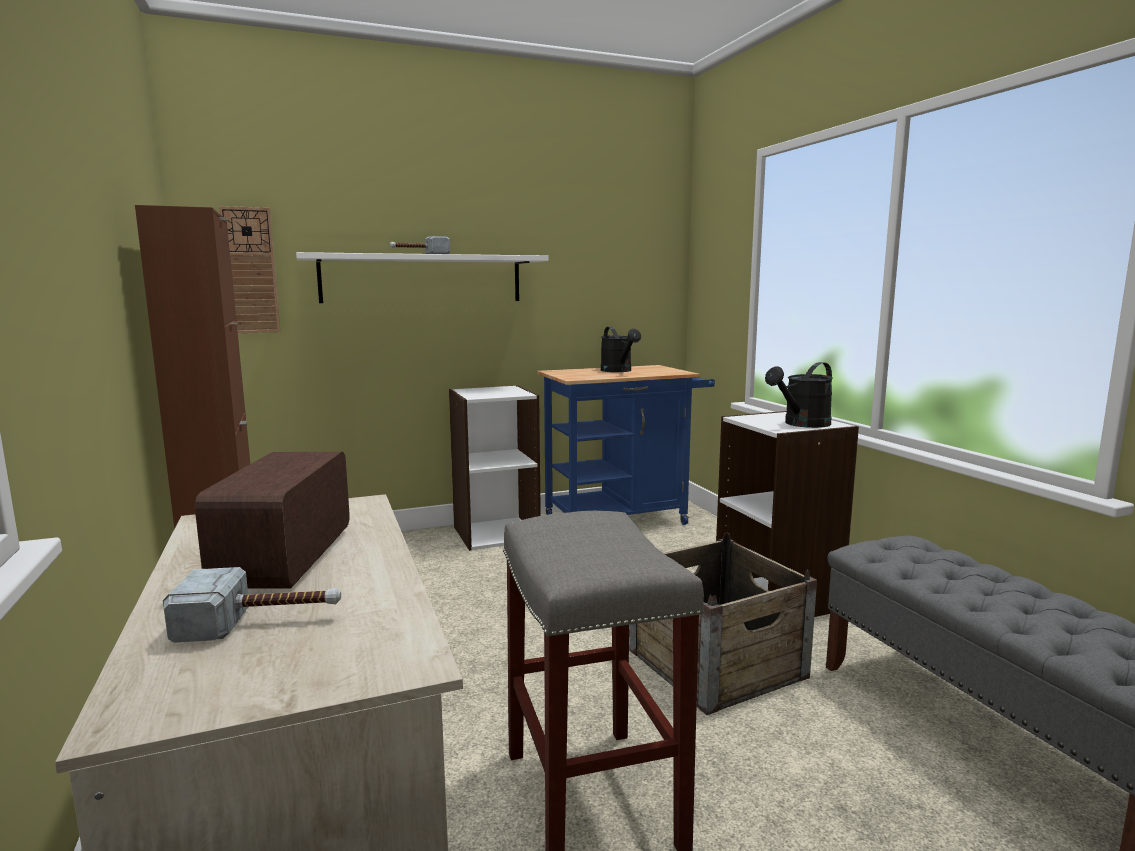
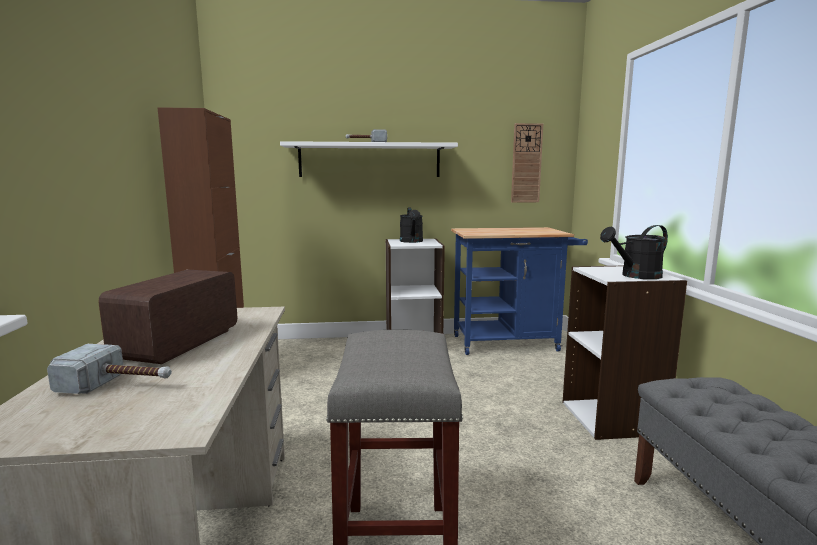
camera: 15 degrees right, 0 degrees up
wall clock [219,206,281,333] -> wall clock moved to [511,123,543,203]
black watering can [601,327,641,372] -> black watering can moved to [400,208,423,243]
crate [629,533,817,715] -> none

